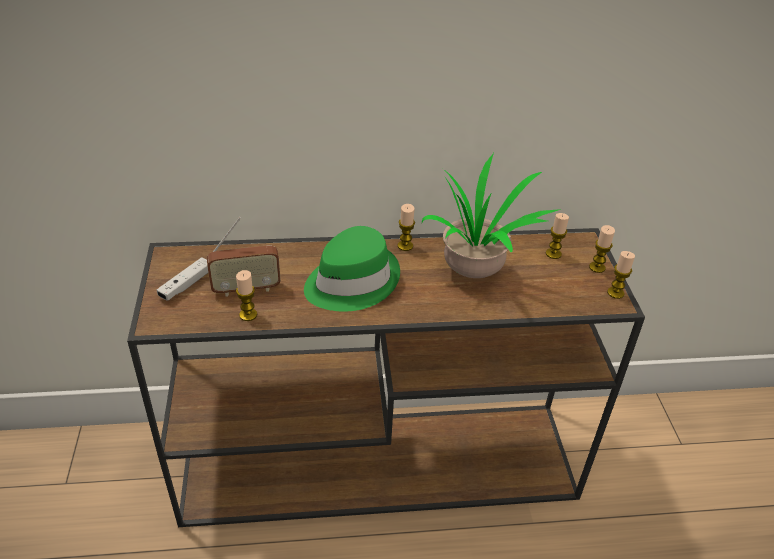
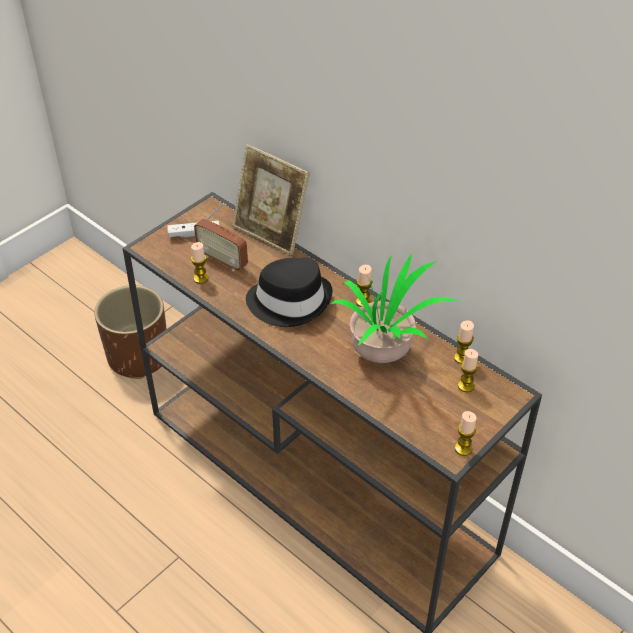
camera: 50 degrees right, 5 degrees up
green hat [304,226,400,312] -> black hat [246,257,333,327]
candle [589,225,615,273] -> candle moved to [454,320,474,364]
none -> brown planter [94,285,166,379]
none -> picture frame [233,144,310,255]

